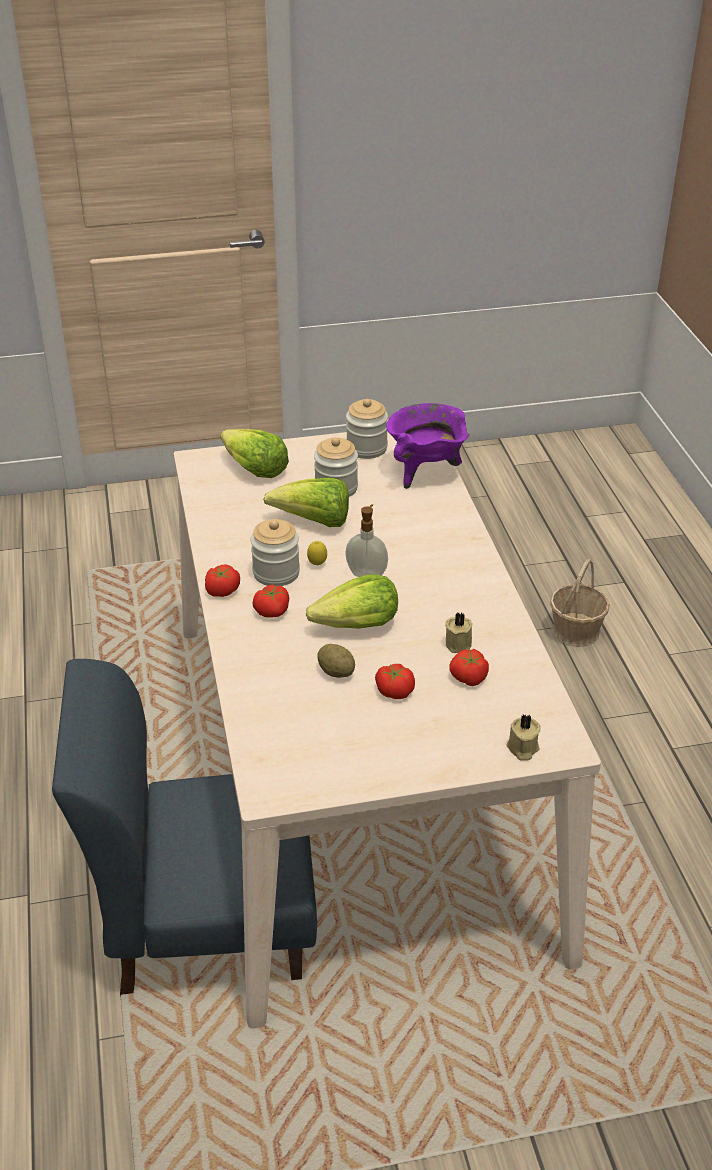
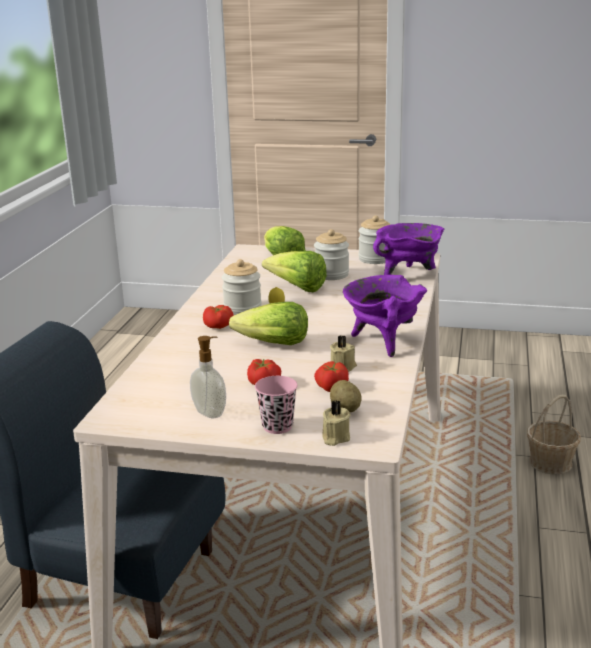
camera: 25 degrees right, 15 degrees down
tomato [205,564,240,597] -> none
potato [317,644,355,678] -> potato moved to [330,380,362,412]
soap dispenser [345,504,388,577] -> soap dispenser moved to [190,336,226,418]
none -> pink cup [255,376,297,434]
none -> purple cooking pot [343,275,427,357]

